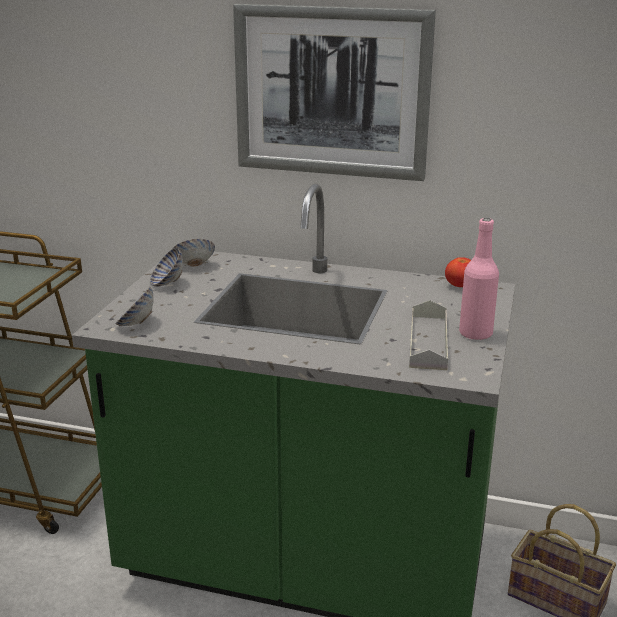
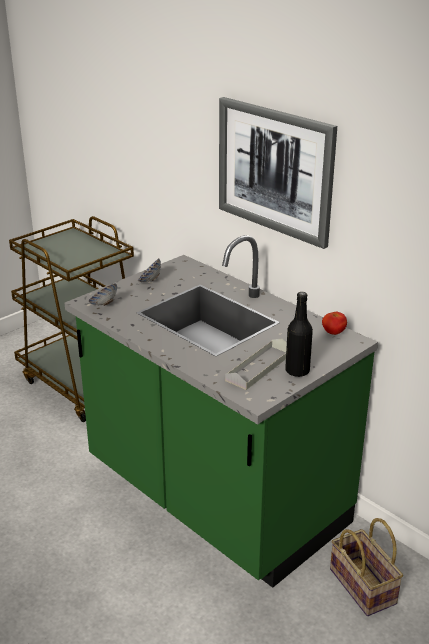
camera: 30 degrees right, 5 degrees up
bowl [172,239,215,267] -> none
pink bottle [459,218,499,340] -> black bottle [285,292,313,377]

